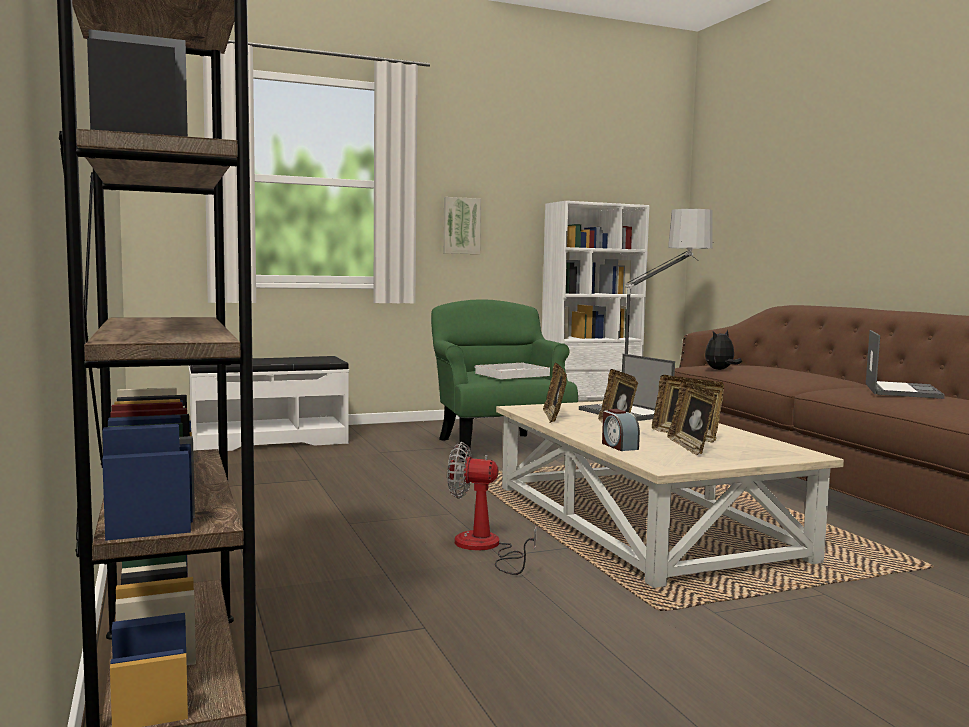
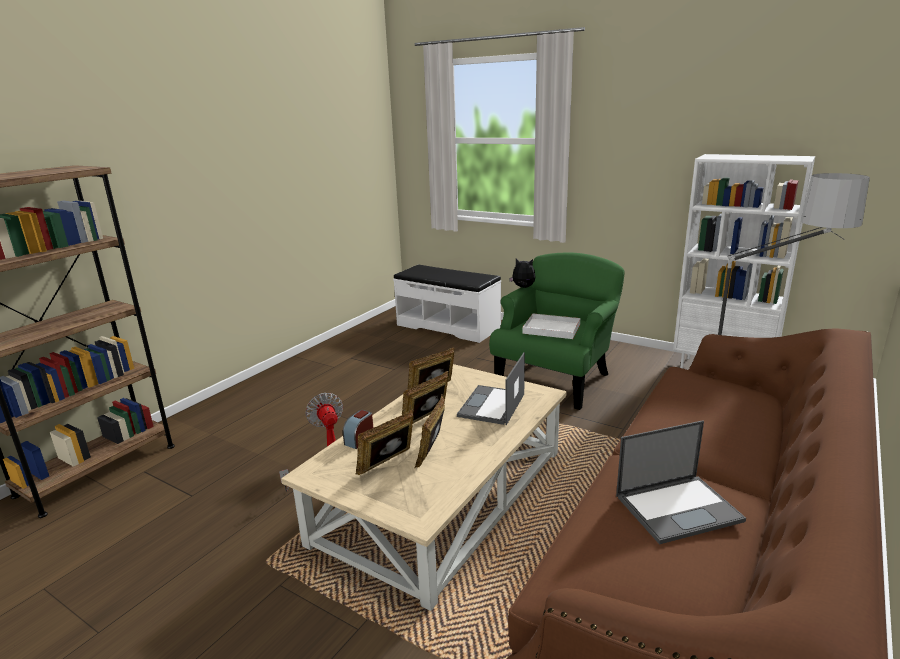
camera: 55 degrees right, 15 degrees up
picture [443,197,481,254] -> none
plush toy [705,330,742,370] -> plush toy moved to [509,259,535,288]

